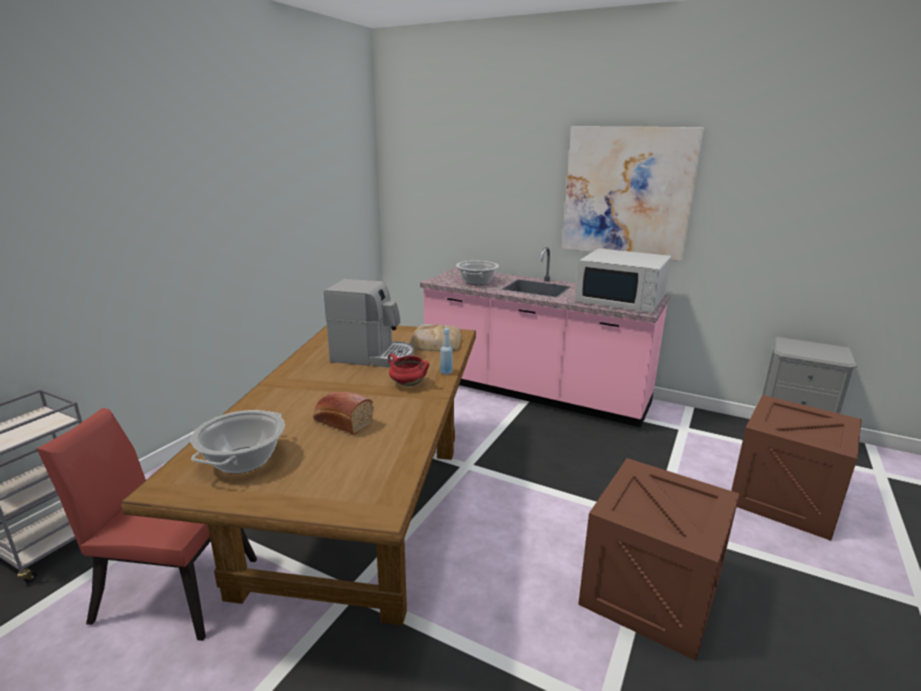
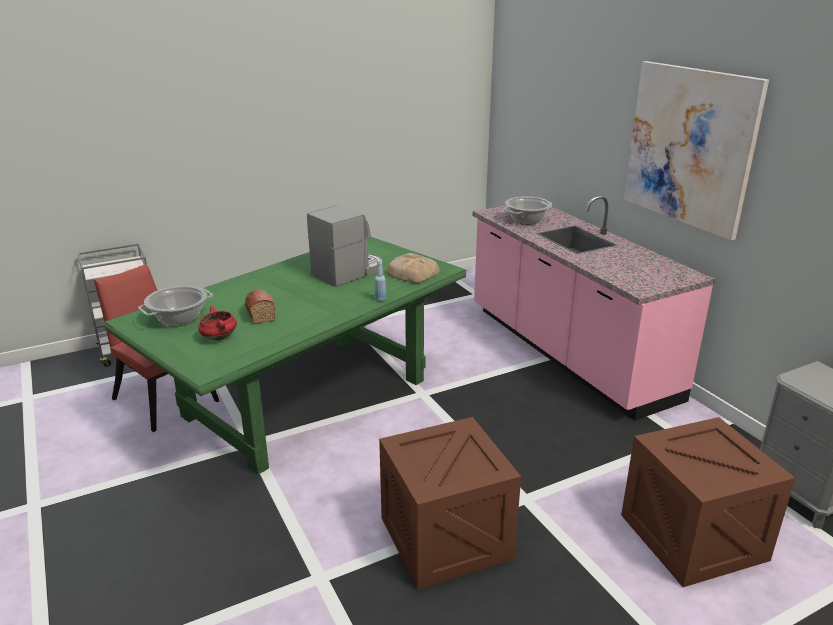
camera: 35 degrees right, 5 degrees up
brown dining table [121,325,476,625] -> green dining table [104,236,466,474]
coffee machine [324,279,414,368] -> coffee machine turned 90 degrees counterclockwise [307,205,383,287]
red cooking pot [388,354,430,387] -> red cooking pot moved to [198,306,237,341]
white microwave [575,248,671,313] -> none

